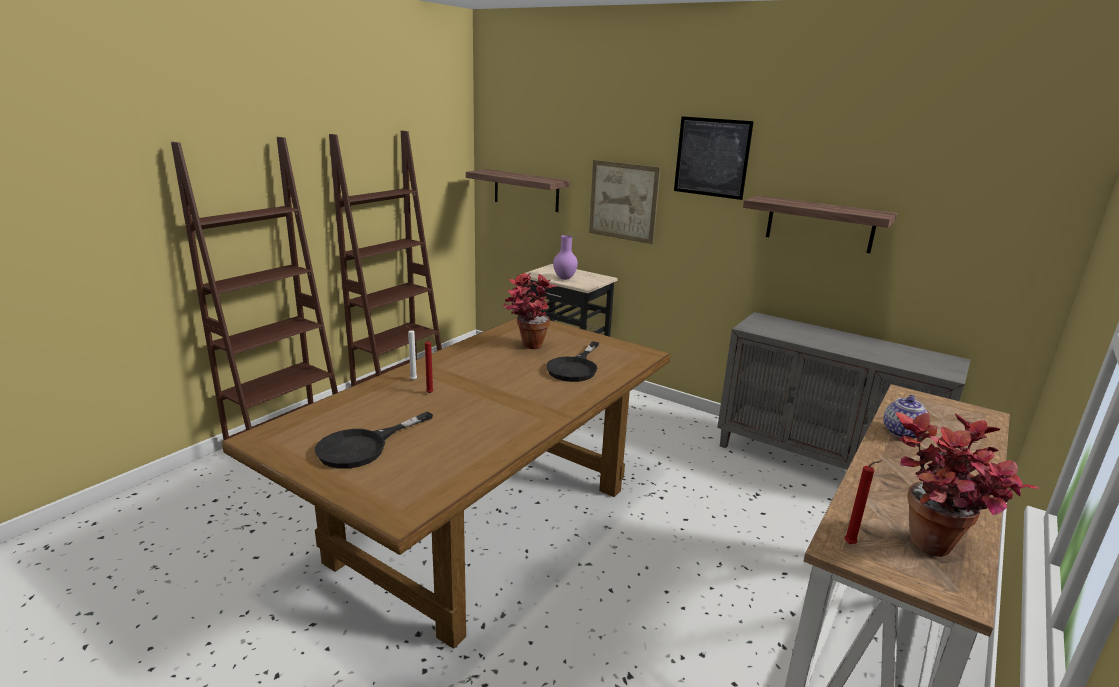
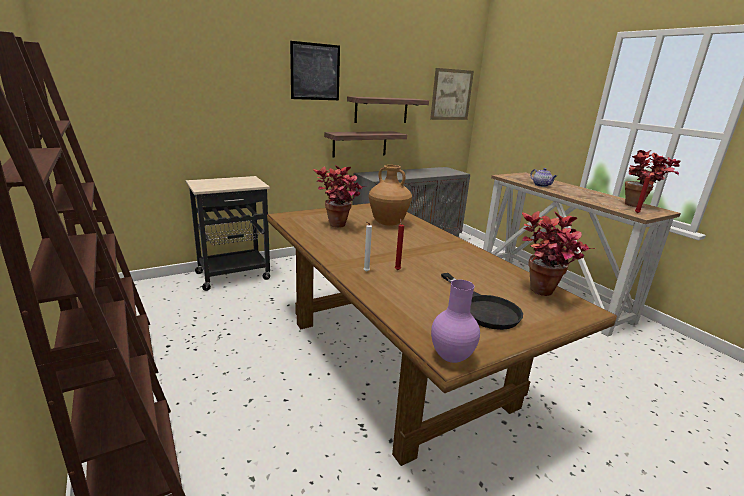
camera: 65 degrees left, 0 degrees up
shelf [466,169,570,212] -> shelf moved to [324,131,407,158]
black frying pan [546,341,599,382] -> brown vase [369,165,412,226]
purple vase [553,235,578,280] -> purple vase moved to [431,280,480,363]
picture [589,160,661,244] -> picture moved to [430,68,474,120]
none -> potted plant [522,211,595,296]

